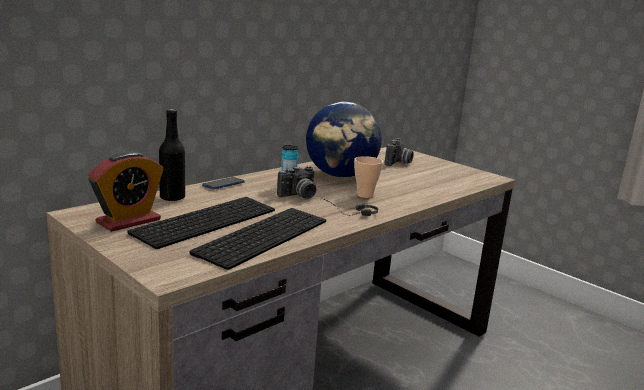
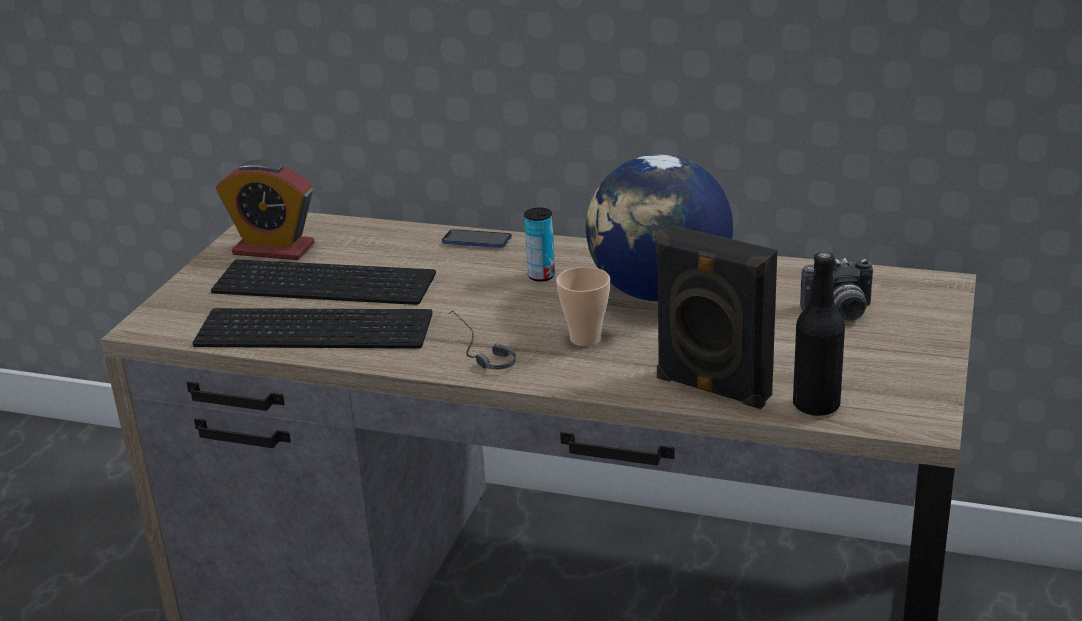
camera: 65 degrees right, 10 degrees up
black bottle [159,109,185,201] -> black bottle moved to [793,252,845,417]
camera [277,166,316,199] -> none
none -> black speaker [655,225,777,409]

